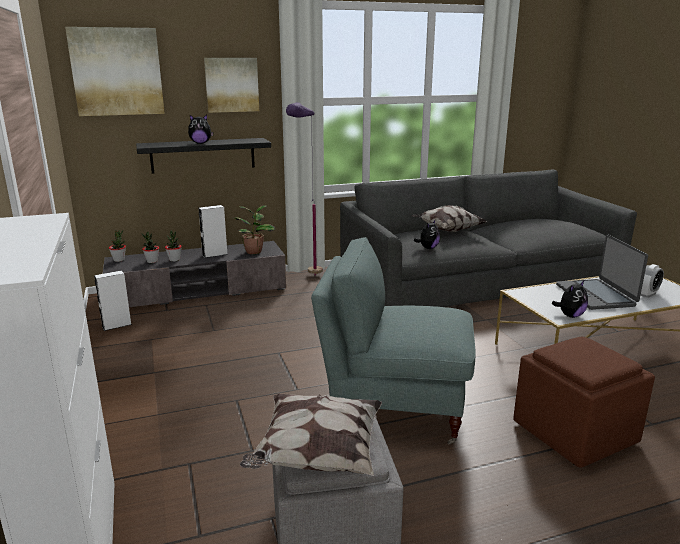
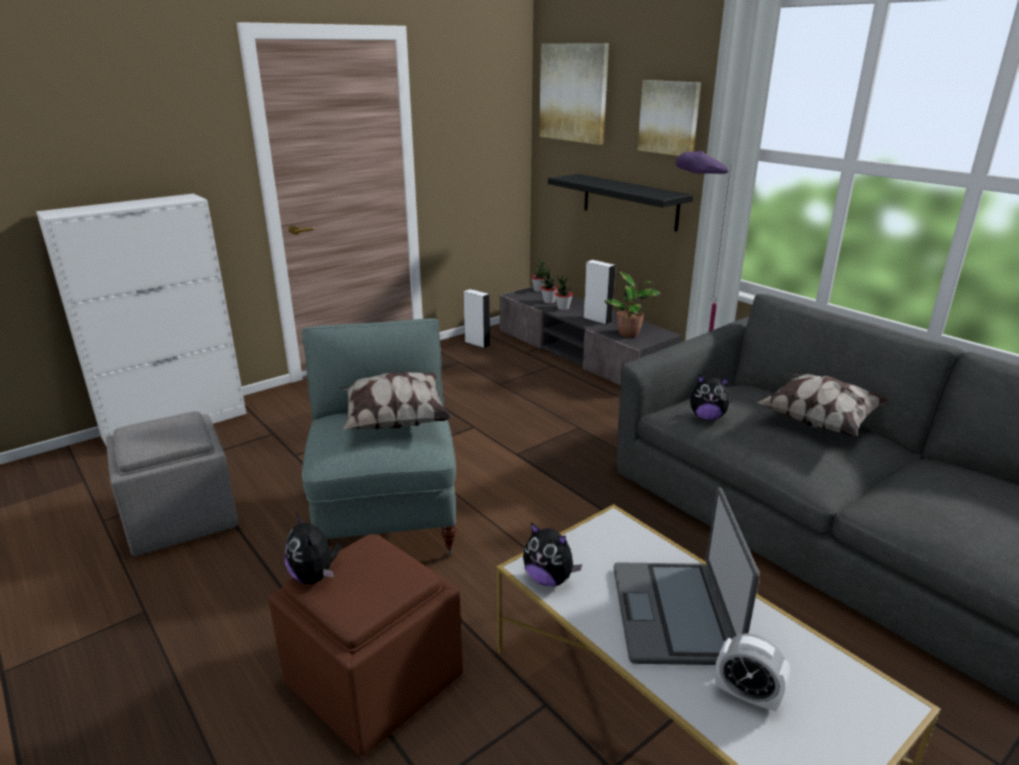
camera: 70 degrees right, 5 degrees up
plush toy [188,115,214,144] -> plush toy moved to [284,513,341,584]
pillow [240,394,382,476] -> pillow moved to [338,372,453,429]
laptop [556,235,648,310] -> laptop turned 60 degrees counterclockwise [614,487,760,665]

